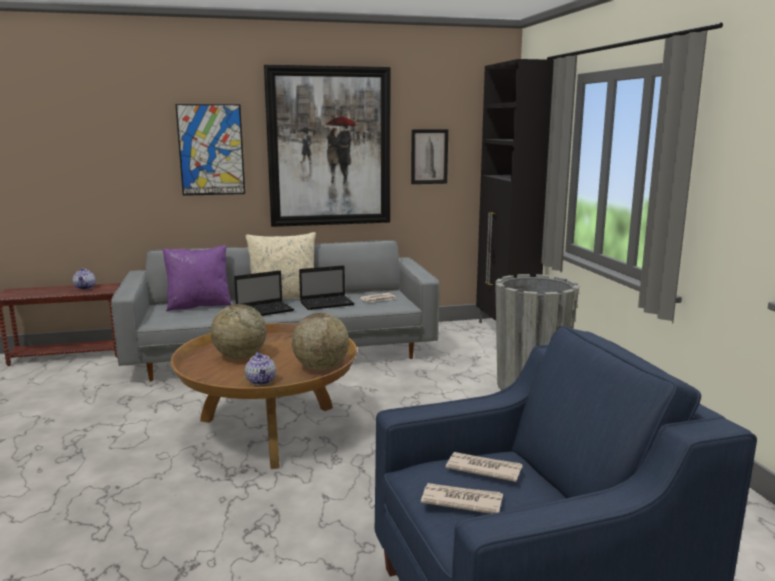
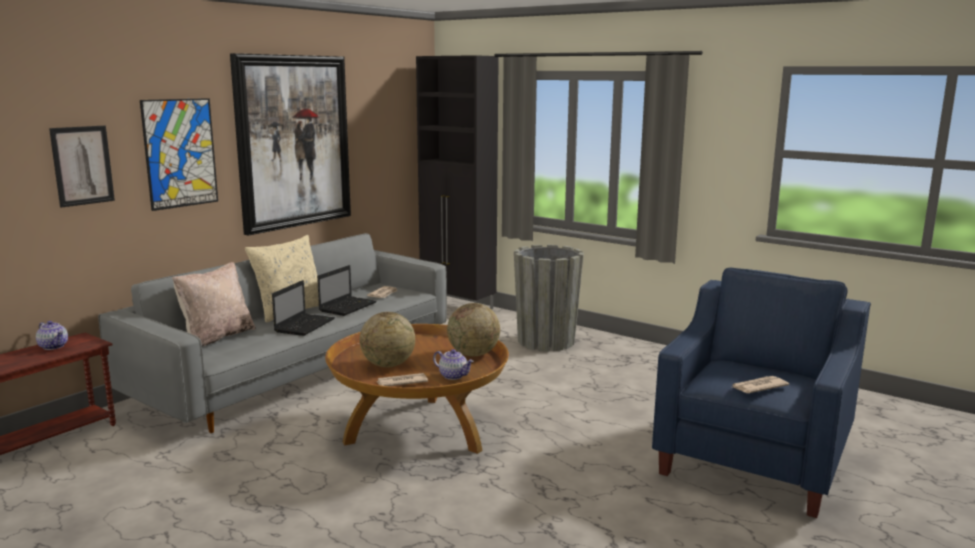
camera: 40 degrees left, 0 degrees up
purple pillow [162,245,232,311] -> beige pillow [172,262,256,346]
picture [411,129,448,184] -> picture moved to [49,126,115,208]
newspaper [445,452,523,482] -> newspaper moved to [376,373,428,386]

